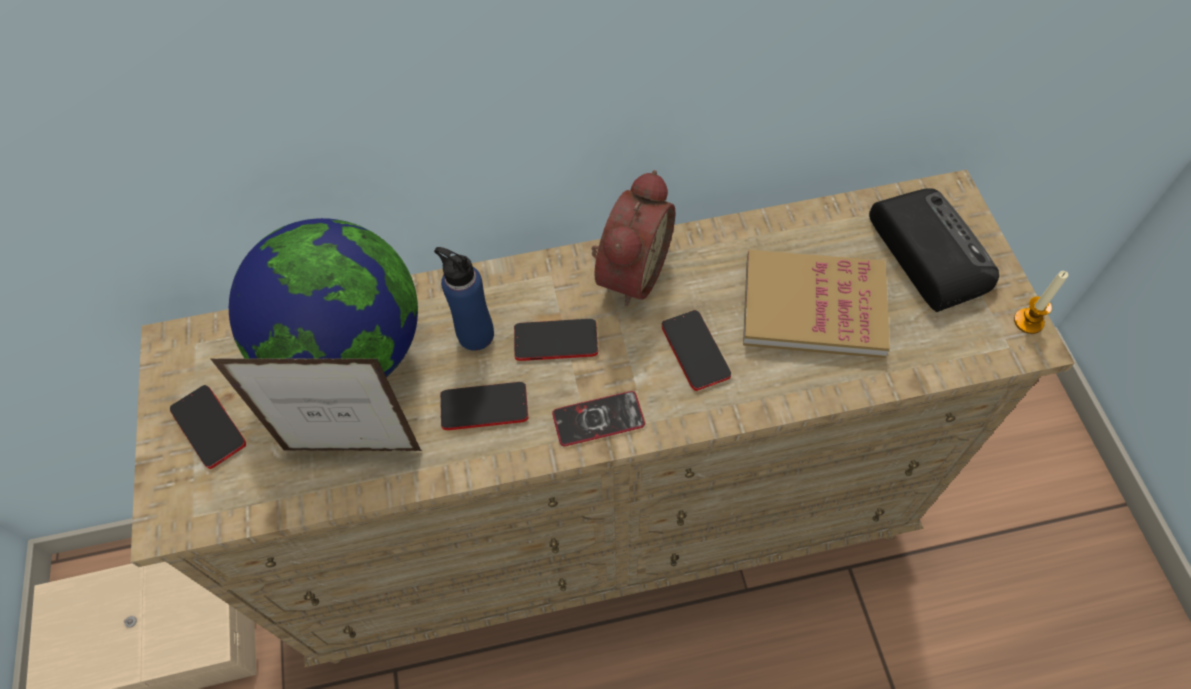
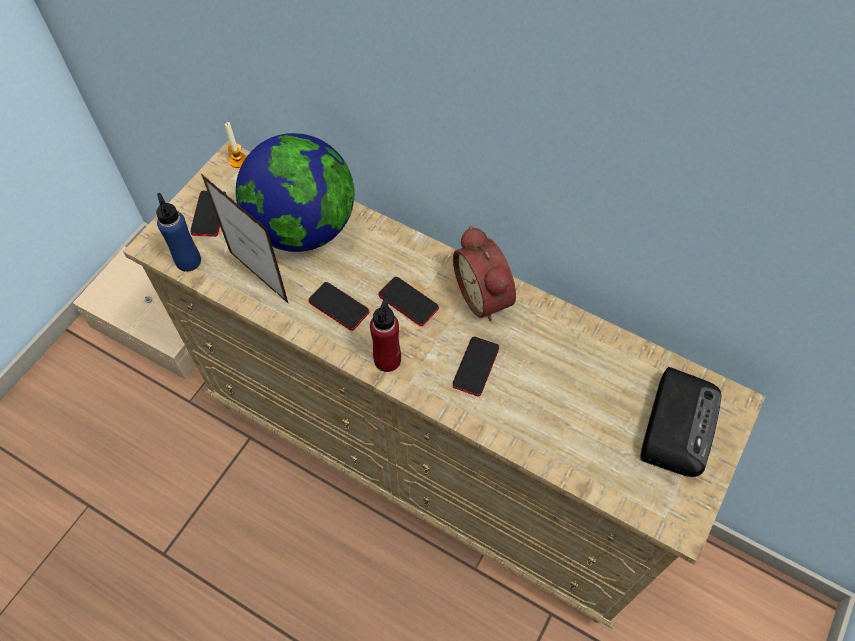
camera: 40 degrees right, 0 degrees up
blue bottle [434,247,494,351] -> blue bottle moved to [156,193,201,272]
phone [552,391,645,446] -> red bottle [370,296,401,372]
alarm clock [592,170,675,306] -> alarm clock turned 90 degrees clockwise [453,226,516,321]
book [743,250,890,358] -> none
candle [1014,271,1068,334] -> candle moved to [225,122,246,168]

